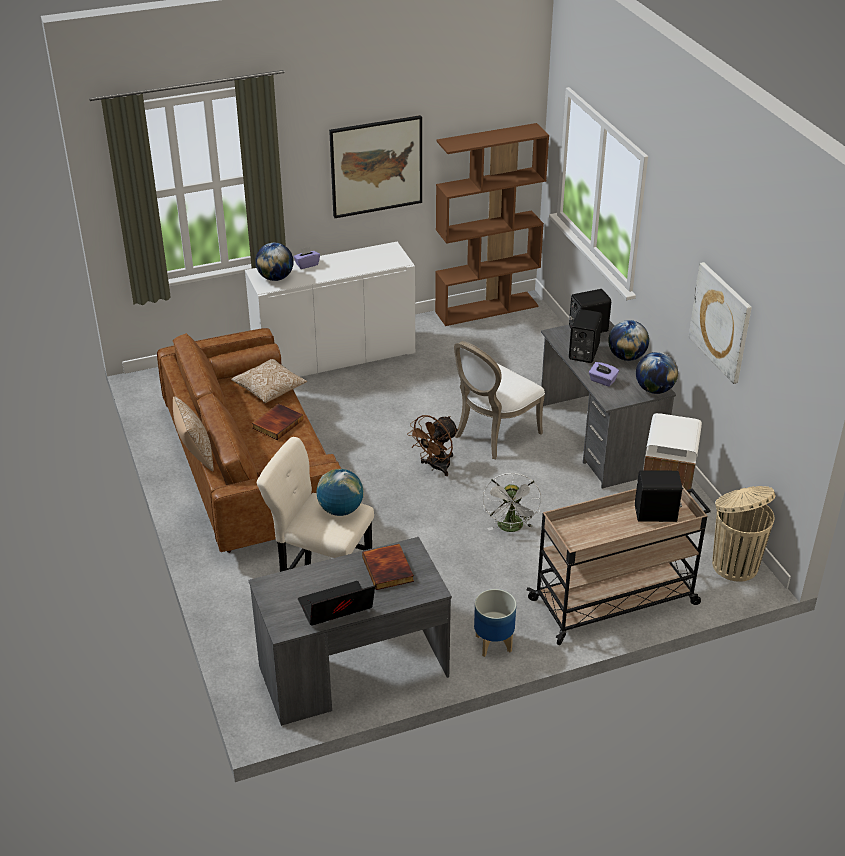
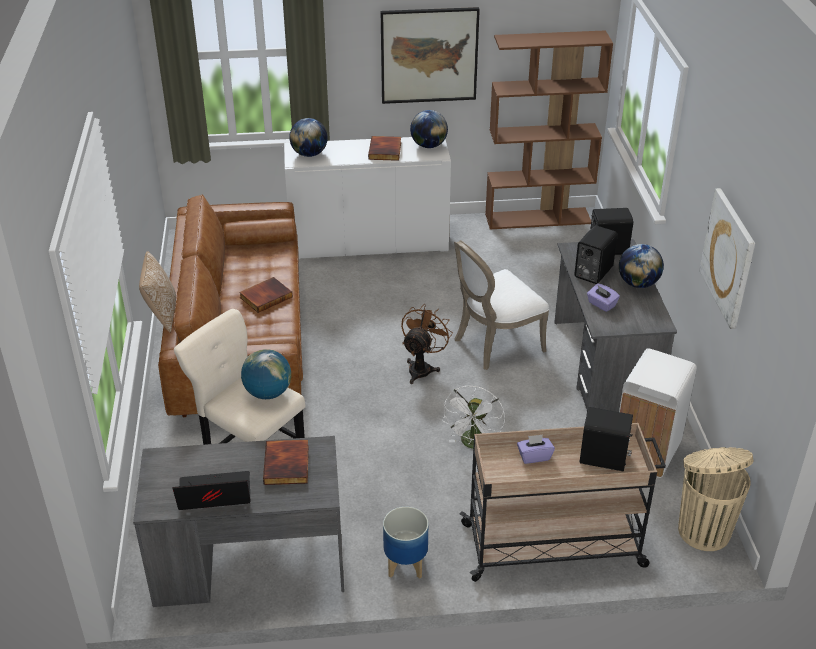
camera: 15 degrees right, 0 degrees up
pillow [231,359,307,403] -> none
purple tissue box [293,247,320,269] -> purple tissue box moved to [517,434,555,464]
brown fan [407,415,459,476] -> brown fan turned 150 degrees clockwise [401,304,453,384]
globe [636,352,678,394] -> globe moved to [410,110,448,148]
none -> book [368,136,401,161]

